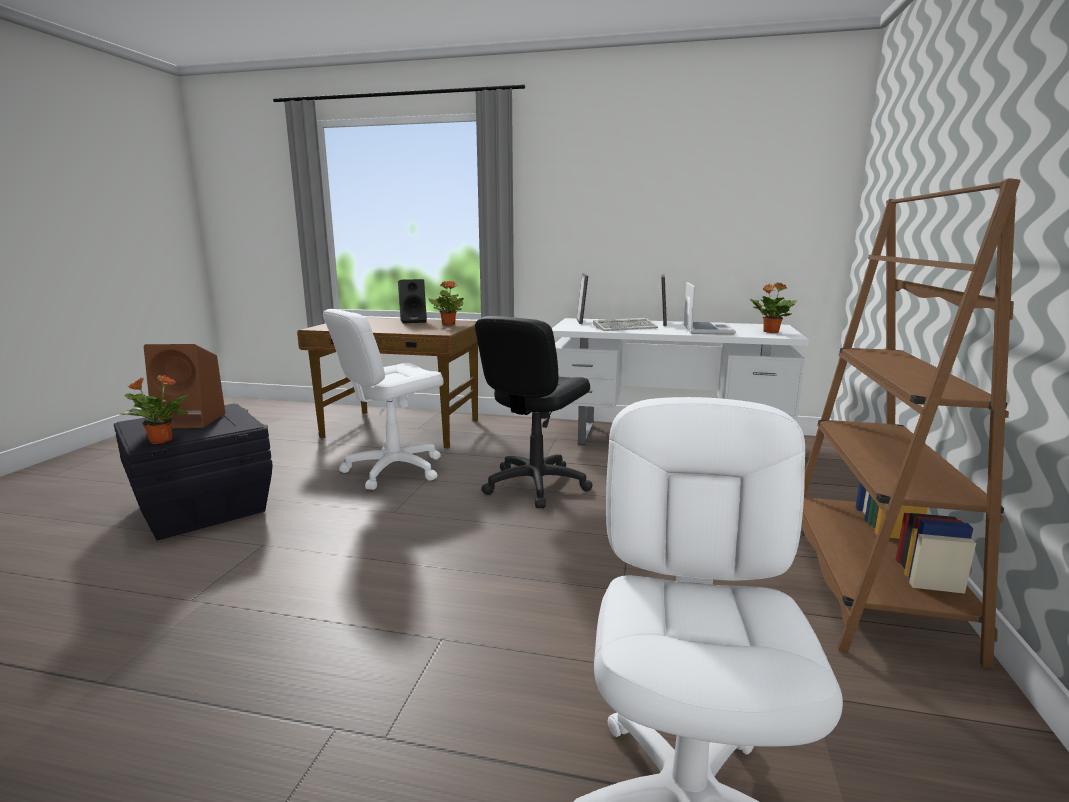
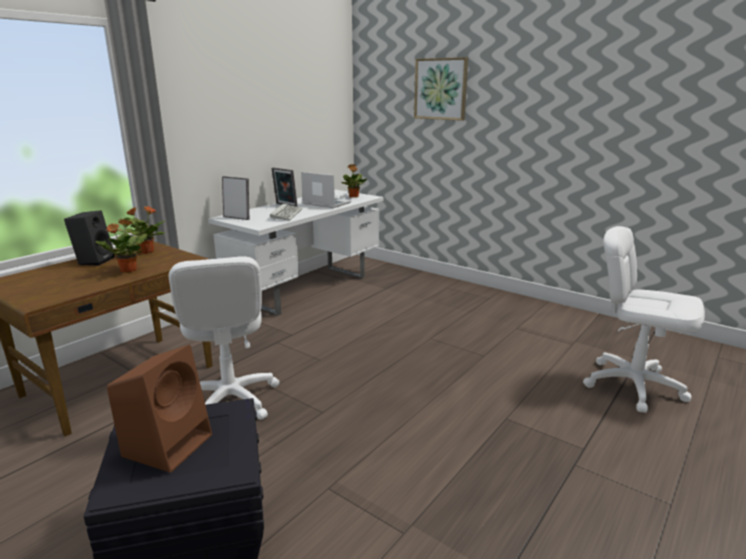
camera: 65 degrees left, 5 degrees up
potted plant [120,375,189,444] -> potted plant moved to [95,219,147,273]
black office chair [475,316,592,508] -> none
brown bookcase [802,178,1020,668] -> none
none -> picture [414,57,468,121]

